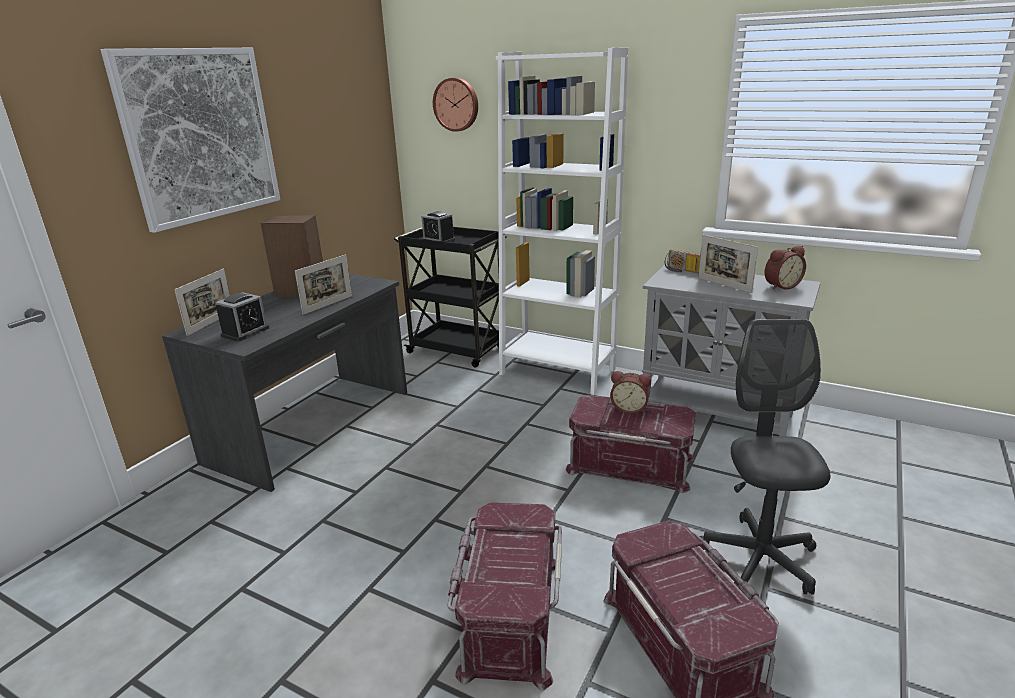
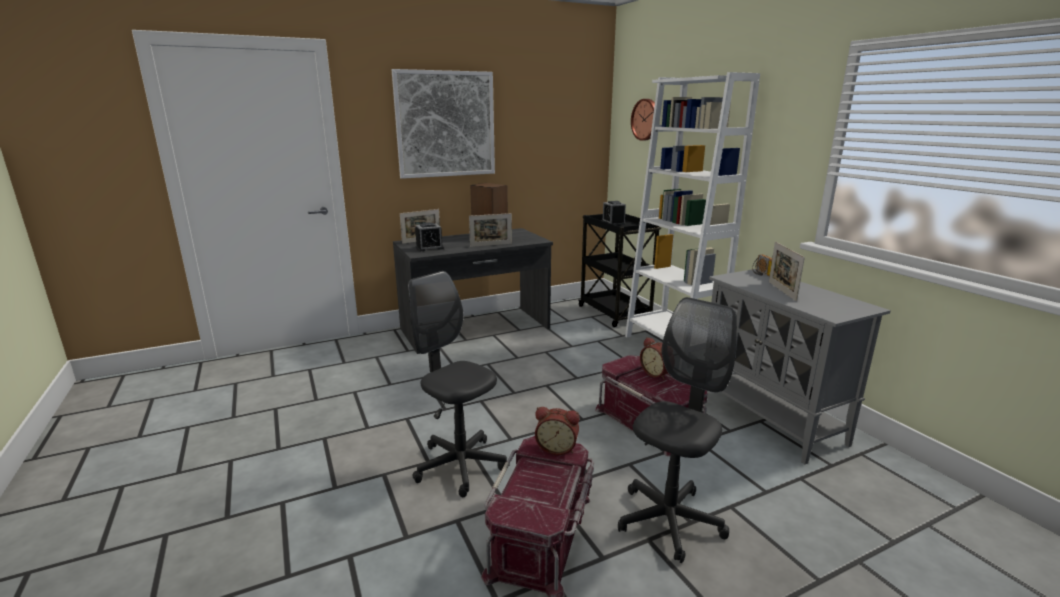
camera: 35 degrees right, 5 degrees down
red storage box [447,502,562,691] -> grey office chair [408,271,507,497]
alarm clock [765,246,806,290] -> alarm clock moved to [535,407,579,455]

